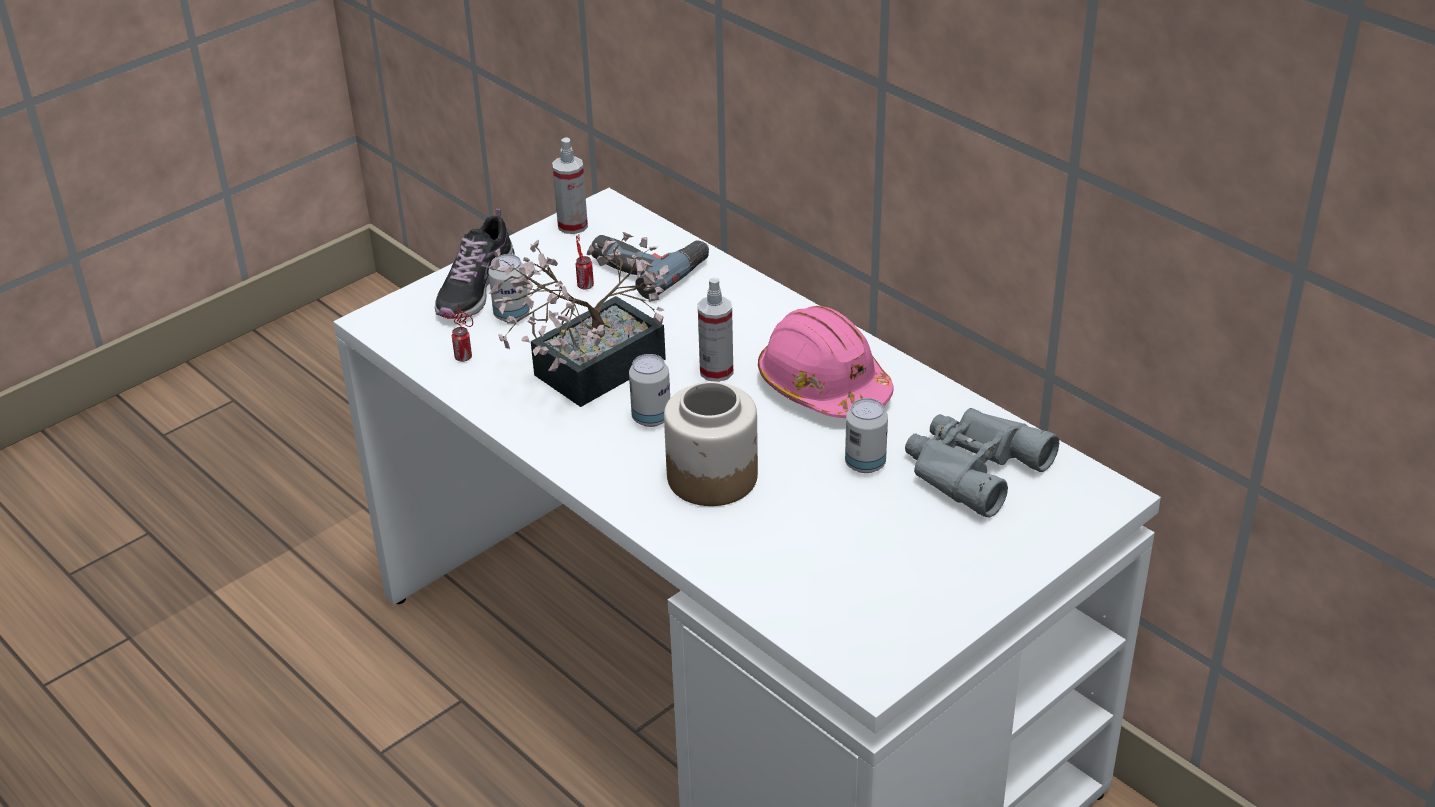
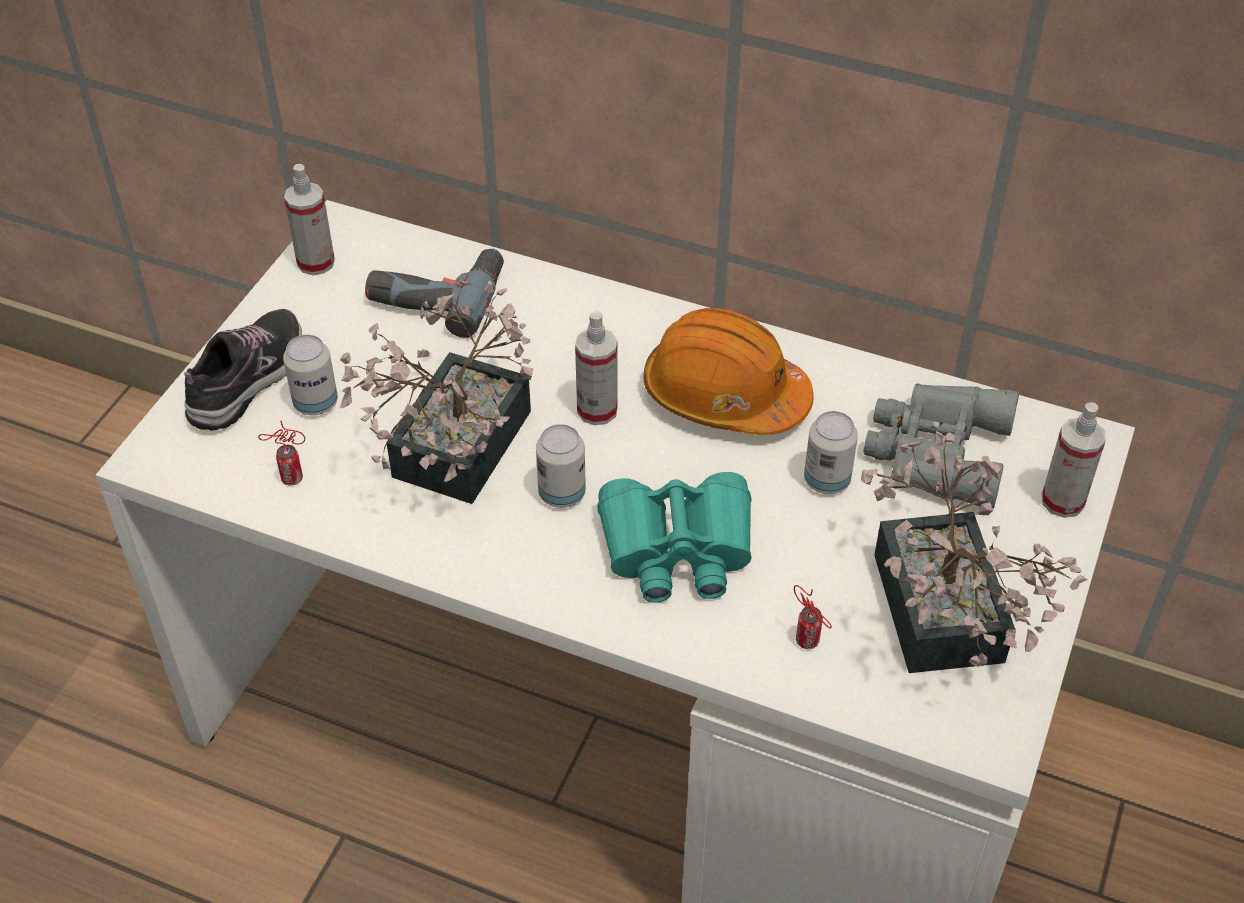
camera: 25 degrees left, 10 degrees up
shoe [435,209,515,319] -> shoe turned 150 degrees counterclockwise [184,309,302,430]
can [576,234,594,290] -> can moved to [794,585,832,649]
jar [664,381,758,506] -> turquoise binoculars [597,472,752,602]
pink hard hat [758,306,893,418] -> orange hard hat [644,308,814,435]
none -> potted plant [861,431,1087,673]
none -> spray bottle [1042,402,1106,518]

